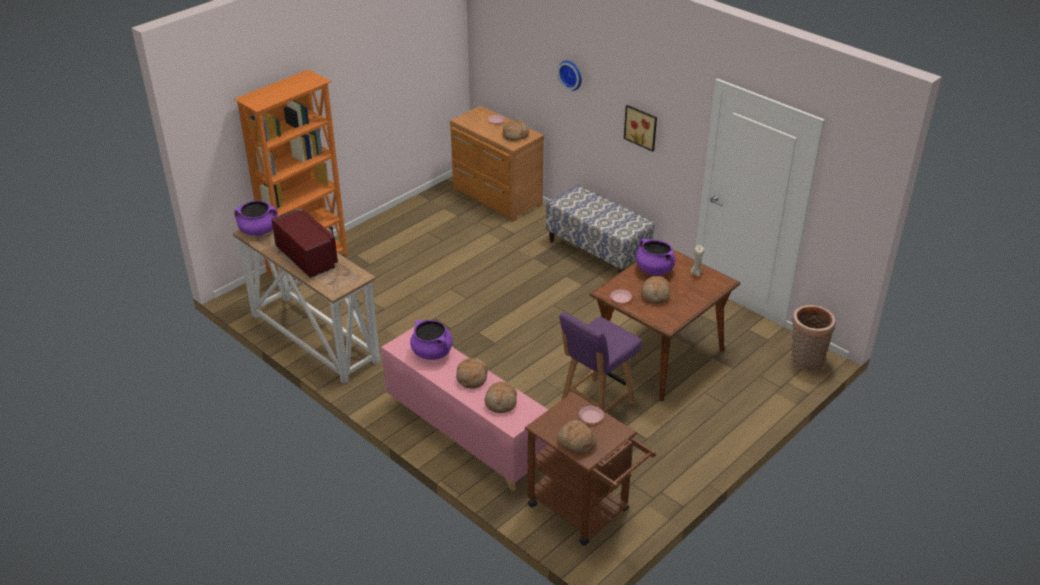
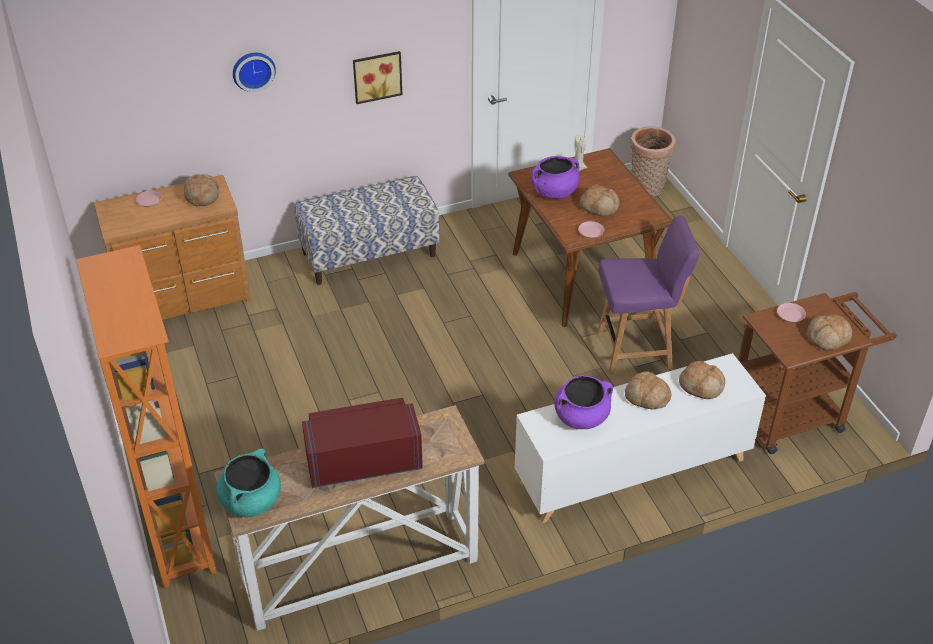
camera: 65 degrees left, 5 degrees up
purple cooking pot [234,200,278,236] -> turquoise cooking pot [216,448,281,517]
pink cabinet [381,327,548,491] -> white cabinet [515,353,766,523]
purple chair [559,312,642,413] -> purple chair turned 75 degrees counterclockwise [597,215,700,375]

